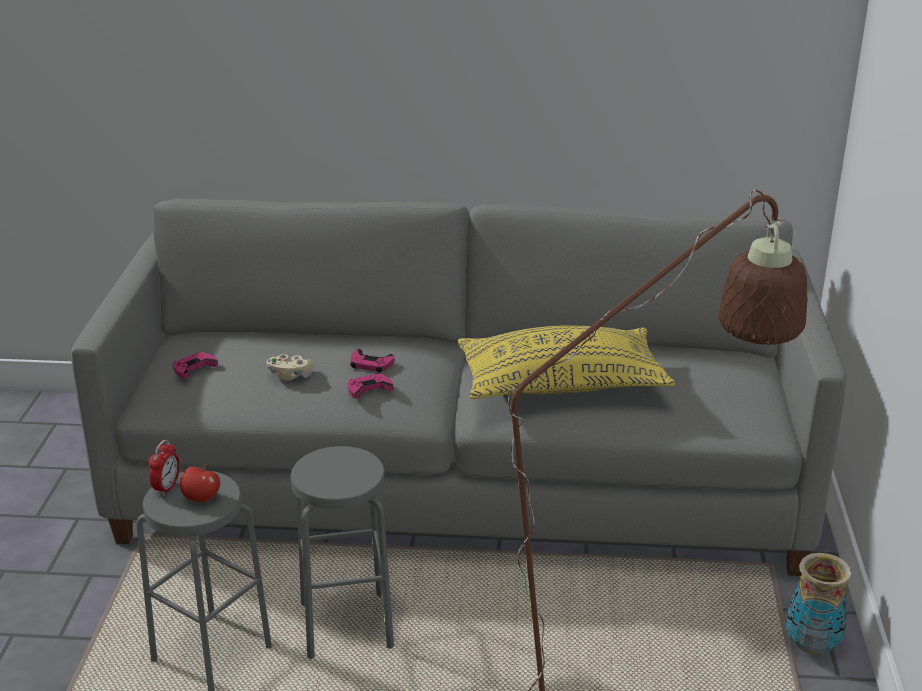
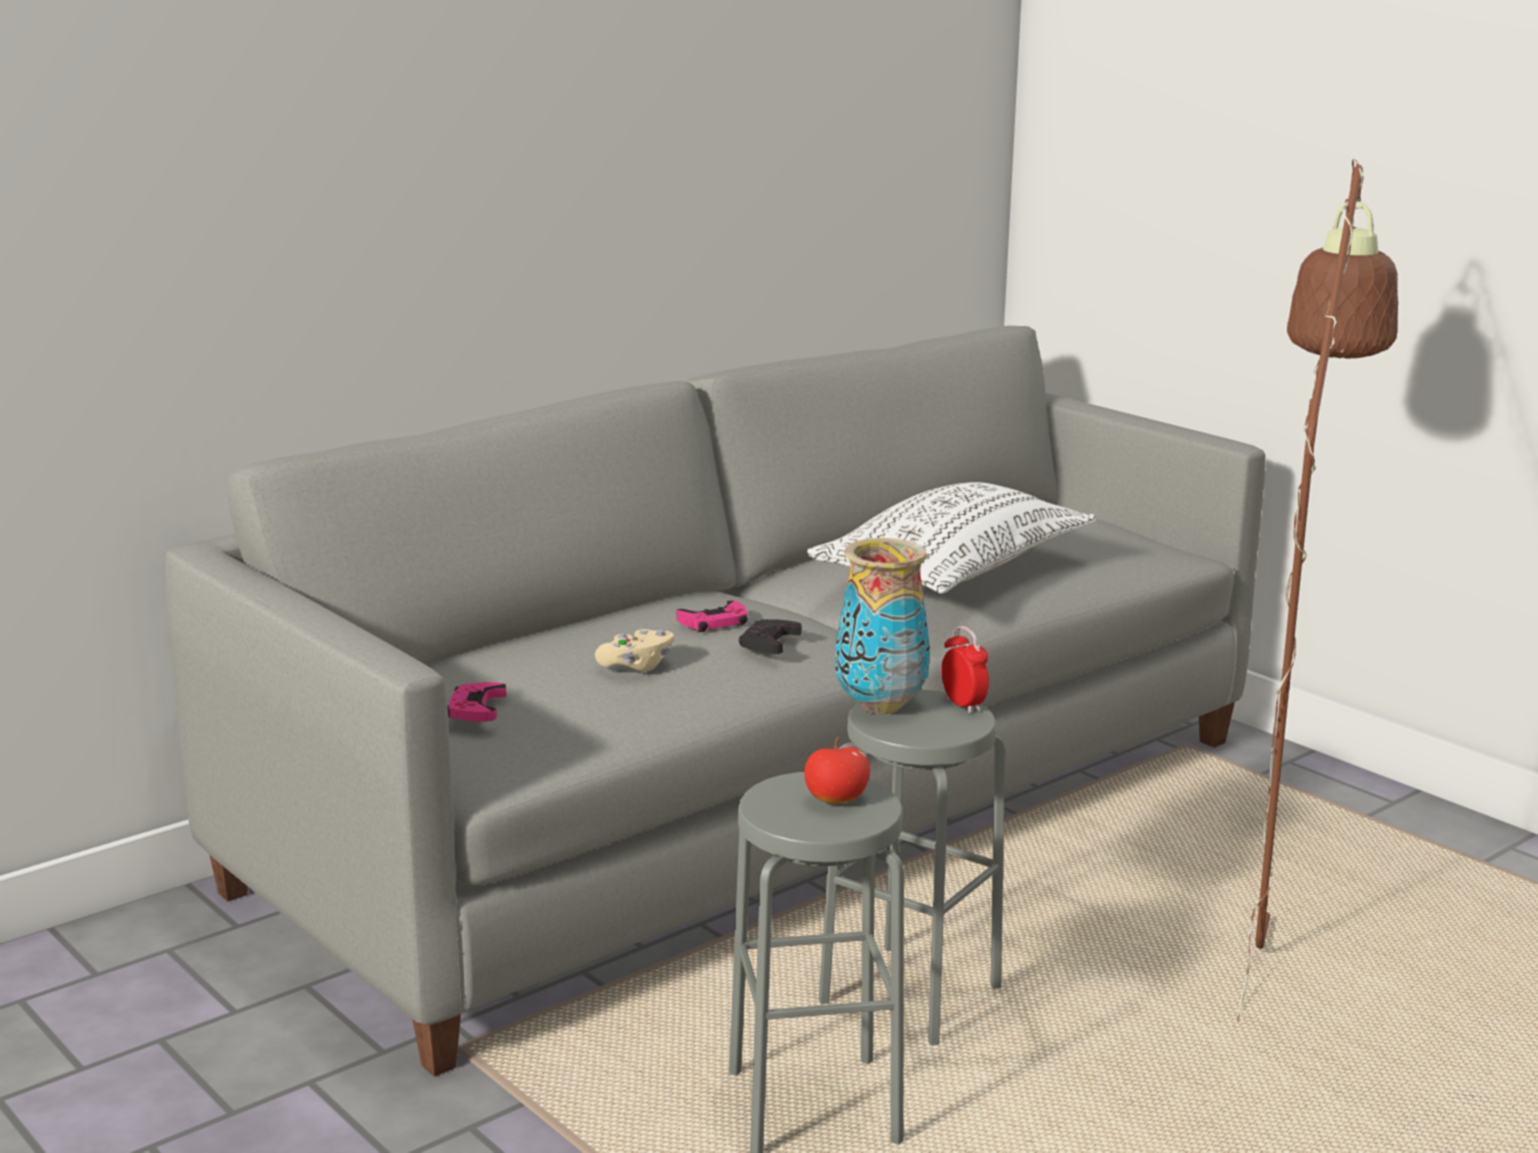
camera: 45 degrees left, 10 degrees down
alarm clock [148,440,180,496] -> alarm clock moved to [941,626,989,713]
pink game controller [348,373,393,399] -> black game controller [739,619,802,654]
yellow pillow [458,326,675,399] -> white pillow [807,482,1096,594]
vase [786,553,851,655] -> vase moved to [835,538,930,714]

